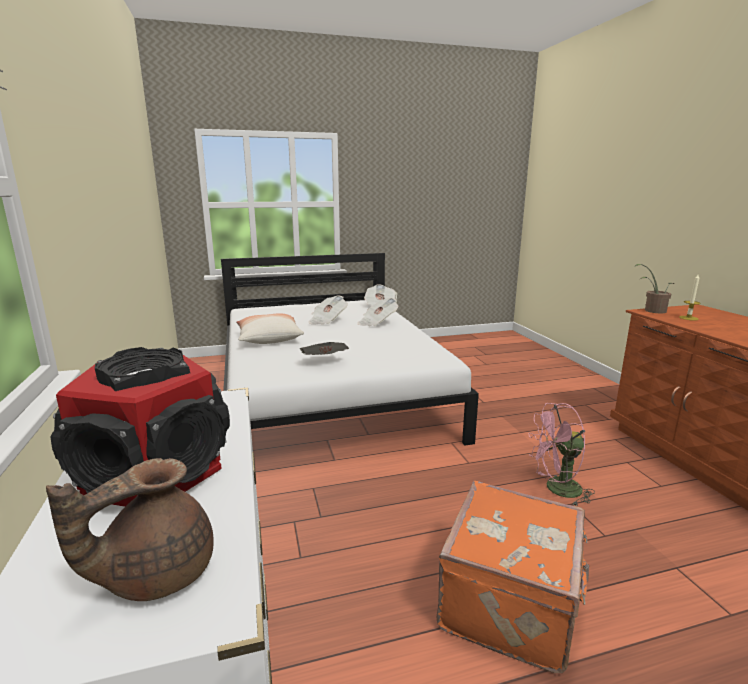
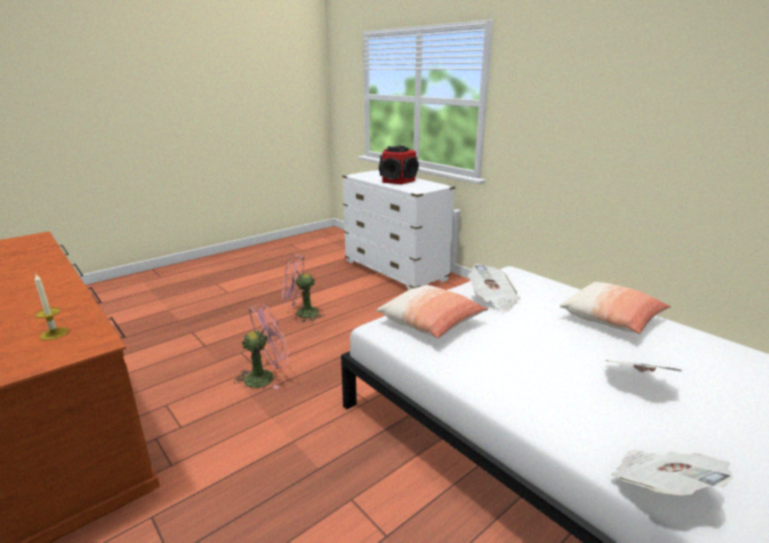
camera: 155 degrees right, 5 degrees up
brown teapot [46,458,214,601] -> none
newspaper [358,298,398,326] -> none
orange suitcase [437,481,589,673] -> pink fan [282,254,325,322]
potted plant [635,264,674,313] -> none
none -> pillow [377,285,488,338]

